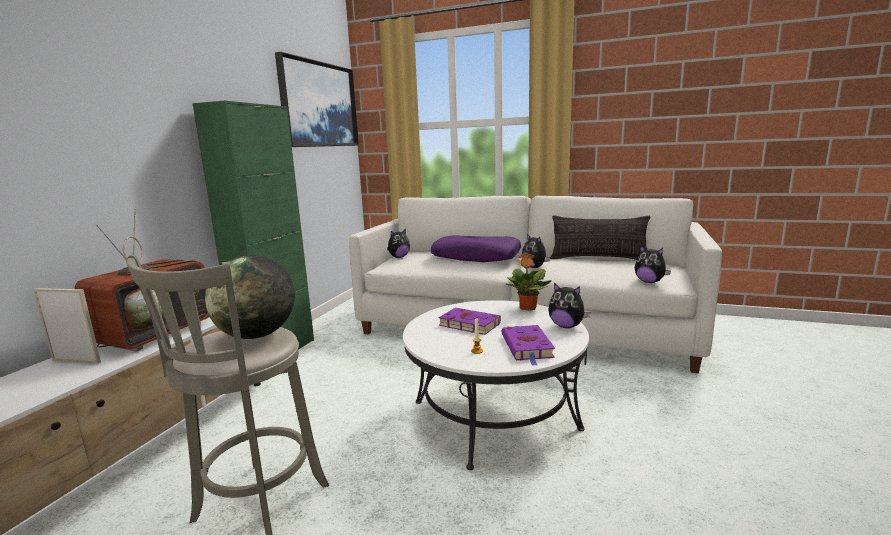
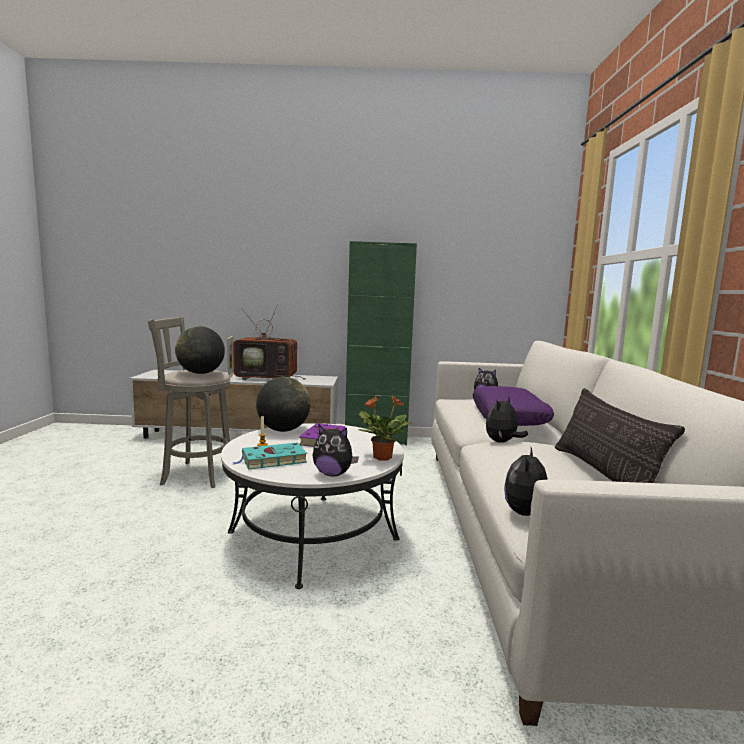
camera: 70 degrees right, 5 degrees down
picture [275,52,359,147] -> none
purple book [502,325,555,366] -> turquoise book [233,442,307,470]
plush toy [548,283,590,328] -> plush toy turned 90 degrees counterclockwise [312,425,359,476]
none -> globe [256,377,311,432]

